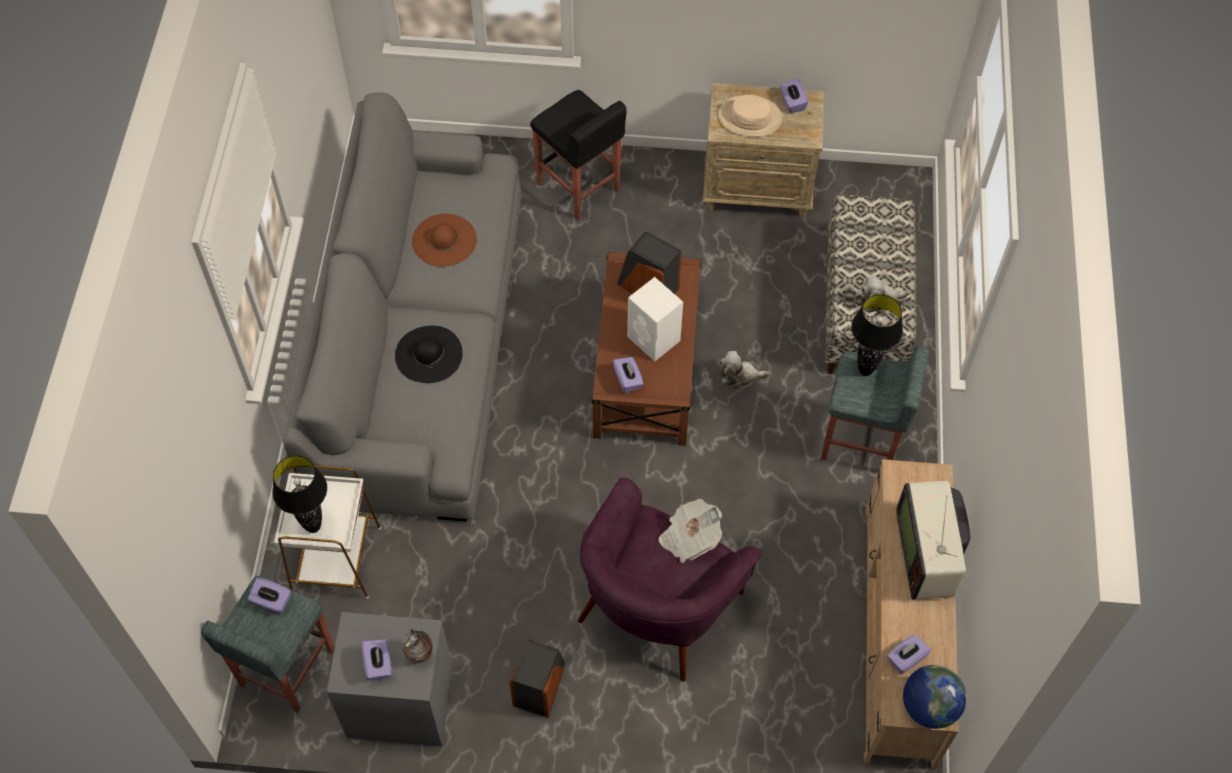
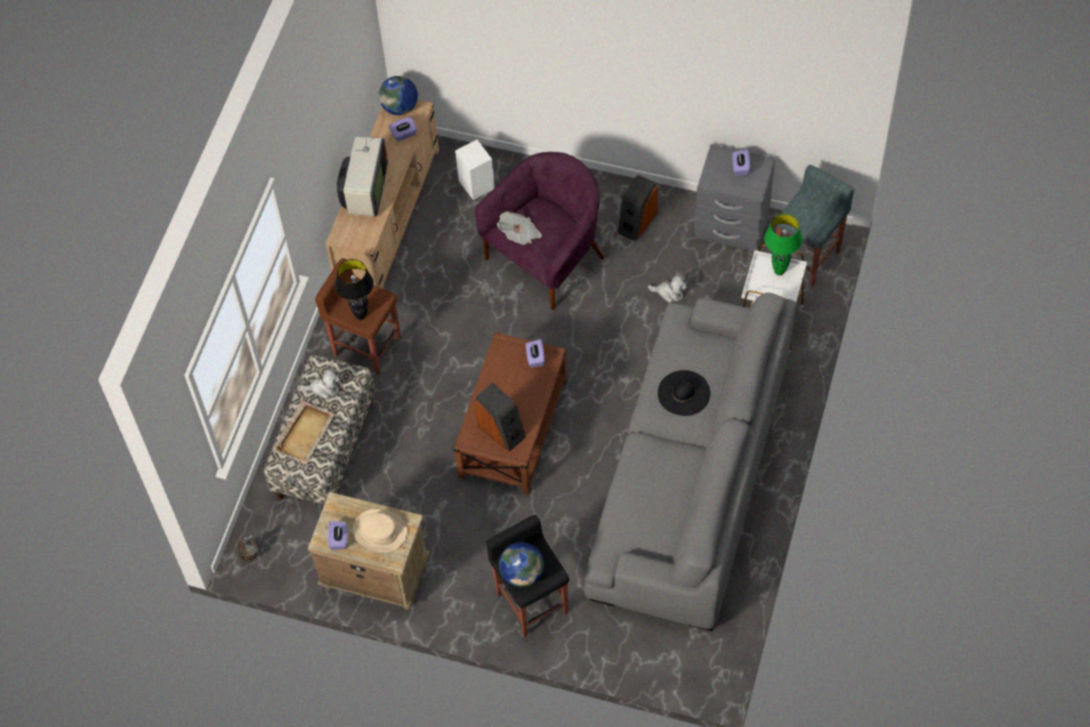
camera: 165 degrees left, 0 degrees up
purple tissue box [248,578,291,613] -> none
black table lamp [272,455,327,533] -> green table lamp [764,214,802,275]
vase [402,629,432,663] -> vase moved to [238,535,258,561]
brown hat [412,214,477,267] -> none
white speaker [627,277,683,361] -> white speaker moved to [455,140,495,200]
plush toy [719,351,770,389] -> plush toy moved to [648,274,687,303]
grey stool [821,345,929,461] -> brown stool [315,258,401,375]
none -> beige tray [273,400,335,465]
none -> globe [499,542,544,587]

